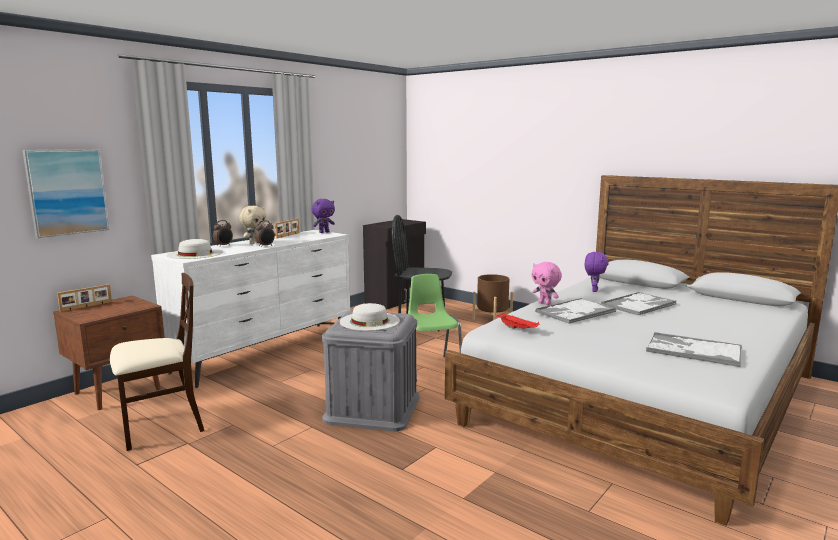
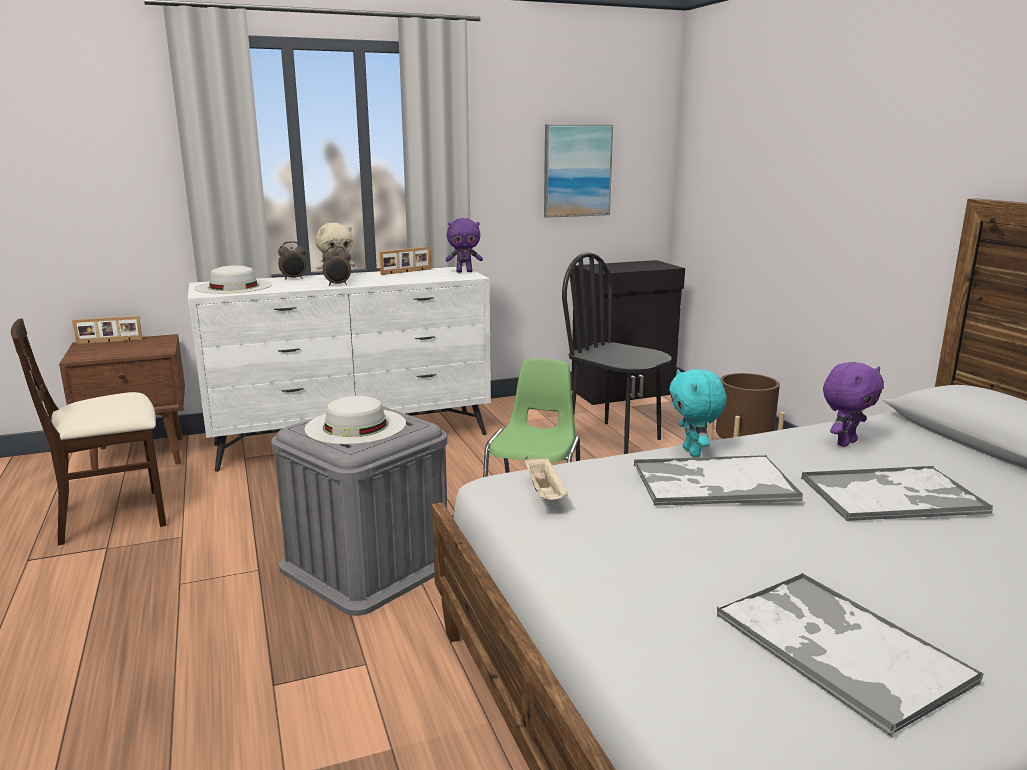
camera: 30 degrees right, 5 degrees up
picture [22,149,110,238] -> picture moved to [544,124,613,218]
beige chair [110,273,204,451] -> beige chair turned 150 degrees clockwise [11,318,166,546]
red tray [496,313,540,329] -> beige tray [525,457,568,500]
pink plush toy [532,262,562,306] -> turquoise plush toy [669,369,727,457]

